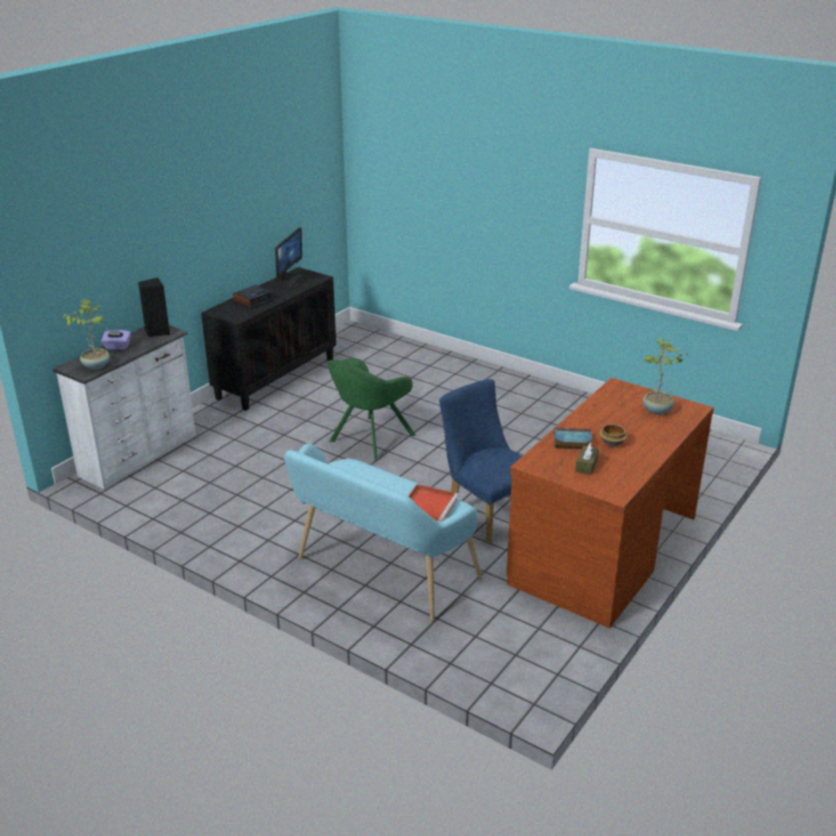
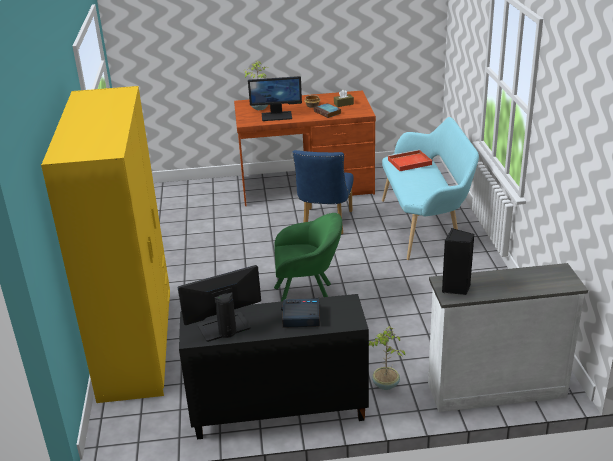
camera: 130 degrees left, 0 degrees up
potted plant [62,299,110,370] -> potted plant moved to [369,326,406,390]
purple tissue box [101,330,131,350] -> none
none -> yellow wardrobe [41,86,170,403]
none -> monitor [248,76,302,121]

